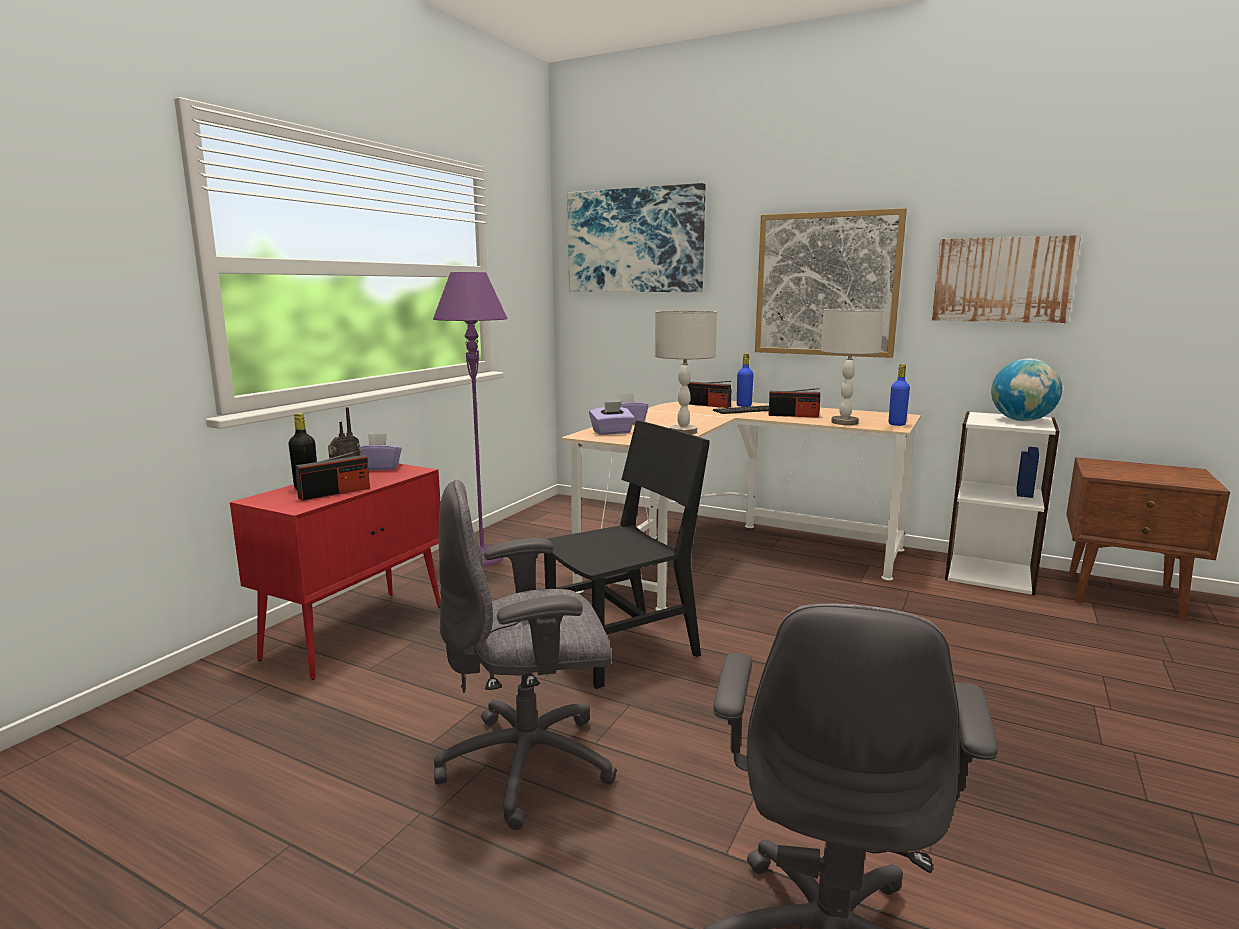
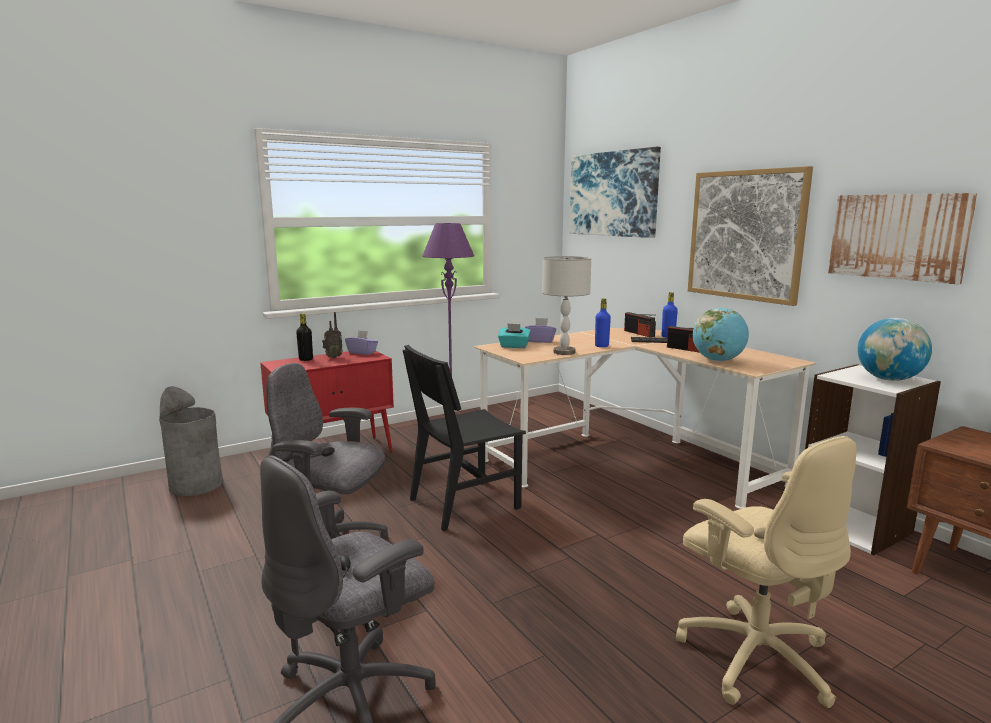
camera: 30 degrees right, 0 degrees up
radio [295,450,370,501] -> none
black chair [544,420,710,689] -> black chair turned 150 degrees clockwise [403,345,526,531]
purple tissue box [589,402,635,435] -> turquoise tissue box [498,323,531,348]
grey table lamp [821,309,884,425] -> globe [693,308,749,362]
blue bottle [889,364,910,426] -> blue bottle moved to [595,298,611,347]
none -> grey trash can [159,386,223,496]
none -> beige office chair [676,436,857,708]

